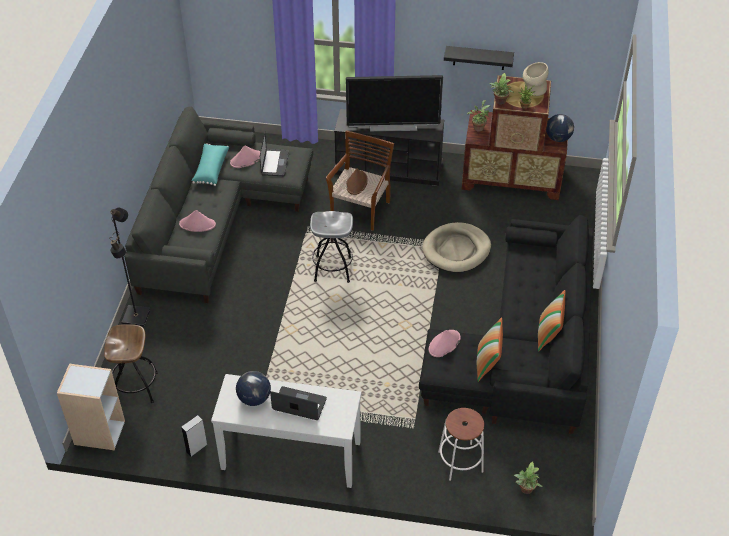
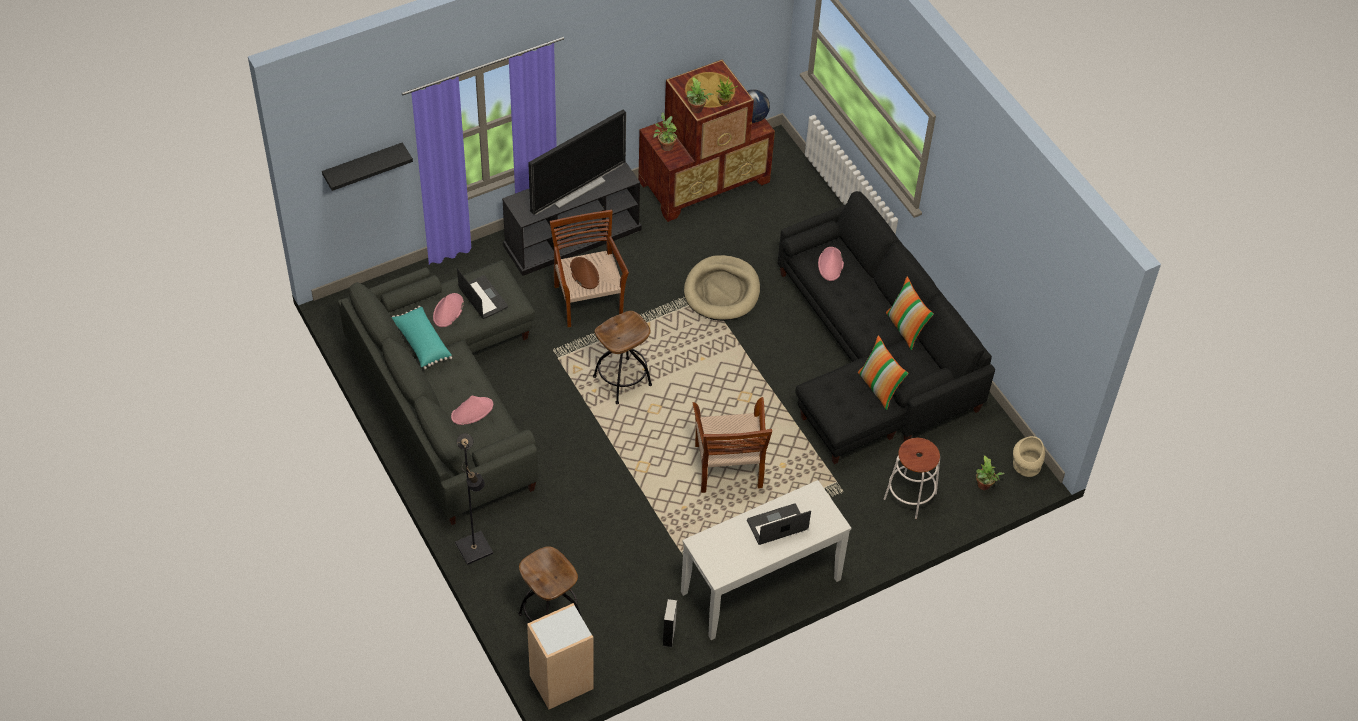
camera: 40 degrees left, 5 degrees up
globe [236,371,271,406] -> none
grey stool [310,211,353,283] -> brown stool [593,311,652,404]
pink hat [429,330,461,357] -> pink hat moved to [818,247,844,281]
black shelf [444,46,514,70] -> black shelf moved to [322,142,413,191]
beige vase [523,62,549,96] -> beige vase moved to [1013,436,1045,477]
none -> brown armchair [693,397,772,493]

